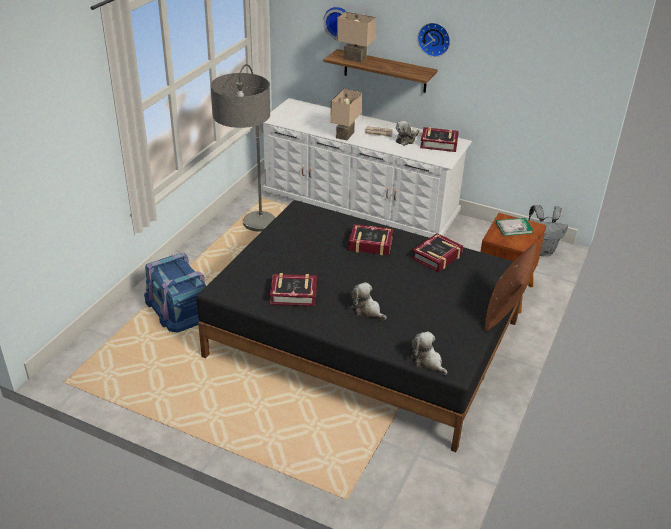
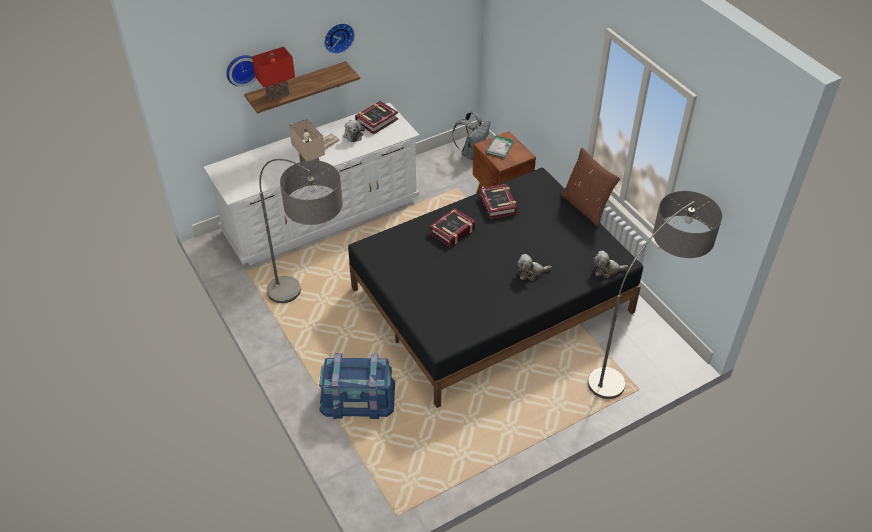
camera: 55 degrees left, 10 degrees up
book [270,273,317,306] -> none
beige table lamp [337,12,376,63] -> red table lamp [252,47,295,100]
none -> floor lamp [588,191,722,399]

